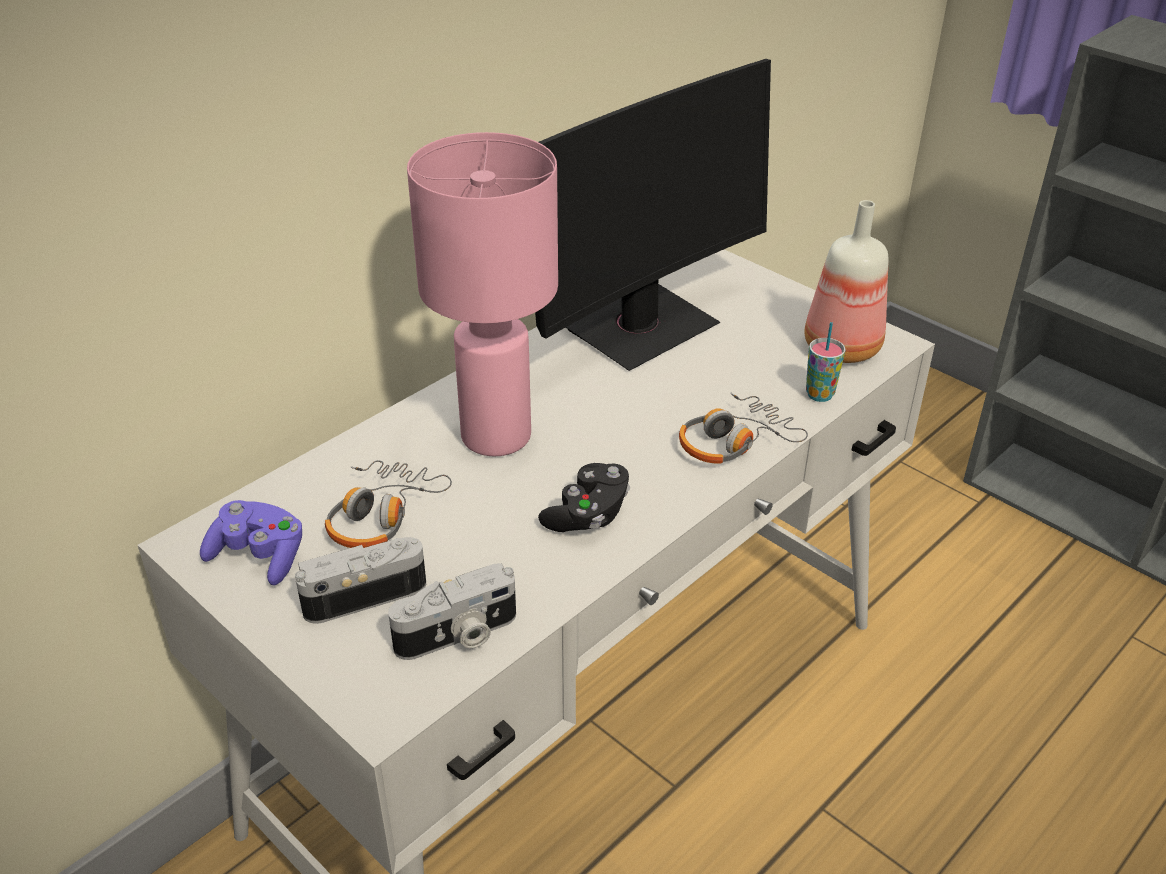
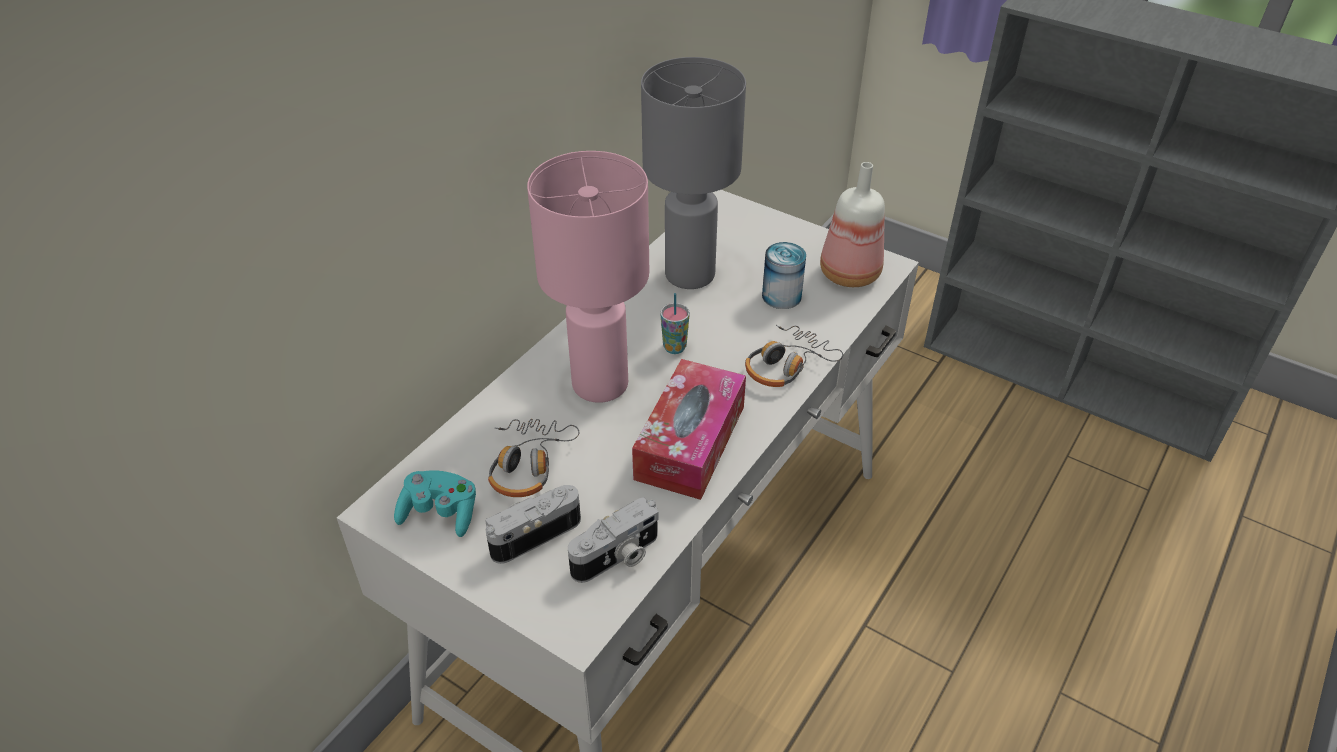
camera: 10 degrees left, 5 degrees up
purple game controller [200,500,302,585] -> turquoise game controller [394,471,476,537]
monitor [535,59,771,371] -> grey table lamp [641,57,746,289]
black game controller [538,463,630,532] -> tissue box [632,359,746,500]
cup [806,322,846,402] -> cup moved to [660,293,690,354]
none -> can [762,242,806,309]

